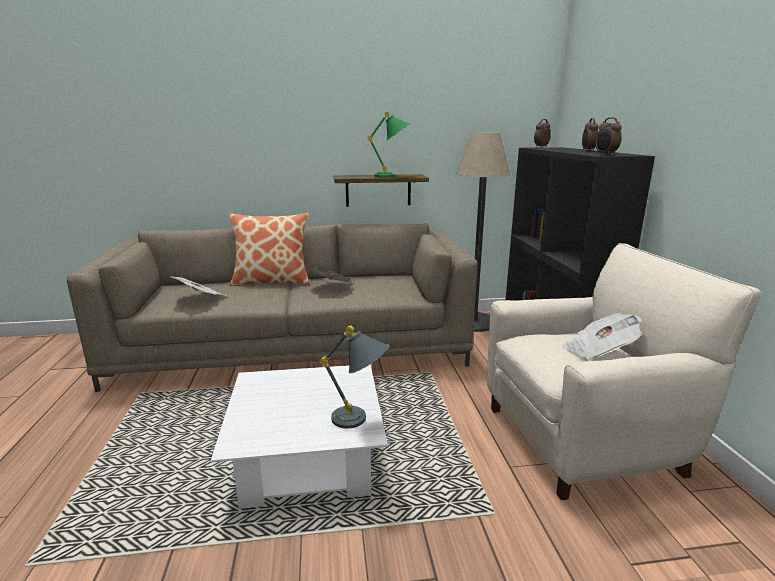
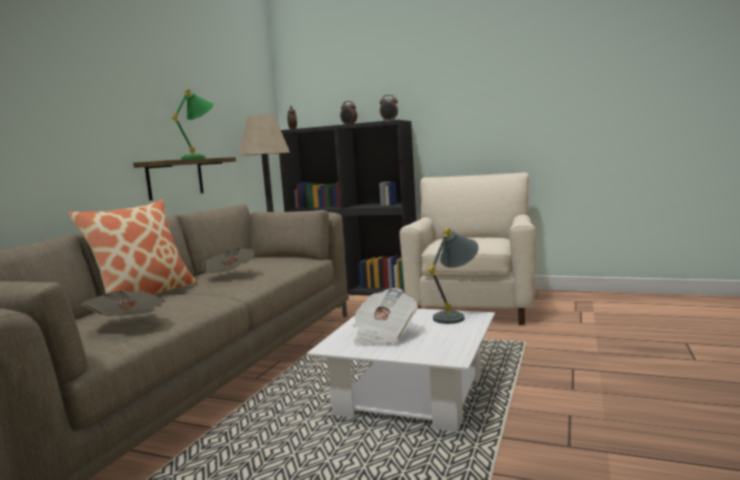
camera: 60 degrees left, 10 degrees down
newspaper [563,313,642,360] -> newspaper moved to [353,288,418,347]

